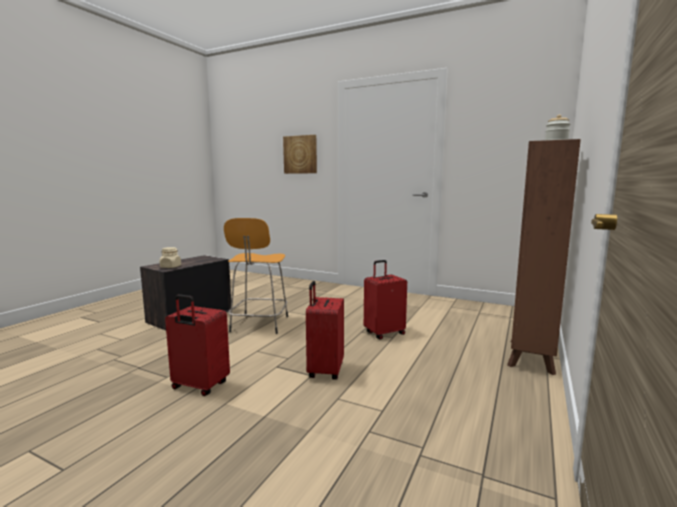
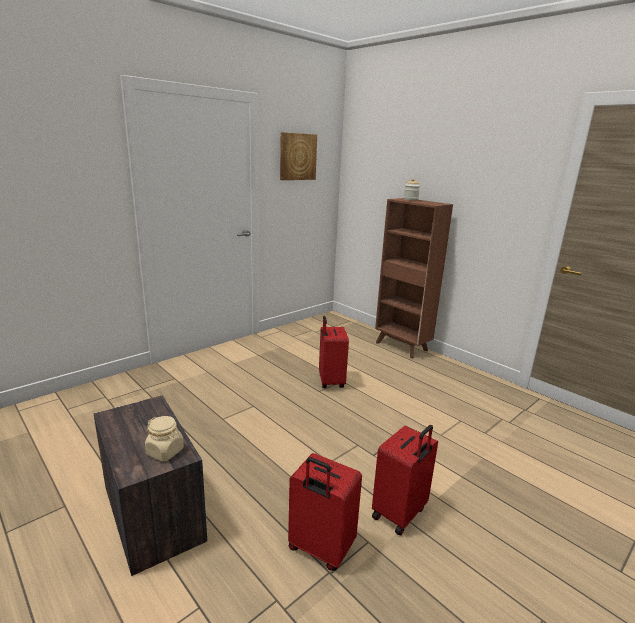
camera: 70 degrees left, 10 degrees up
orange stool [224,218,288,334] -> none
picture [283,135,317,174] -> picture moved to [280,132,317,180]
red suitcase [306,281,344,380] -> red suitcase moved to [288,453,362,571]

